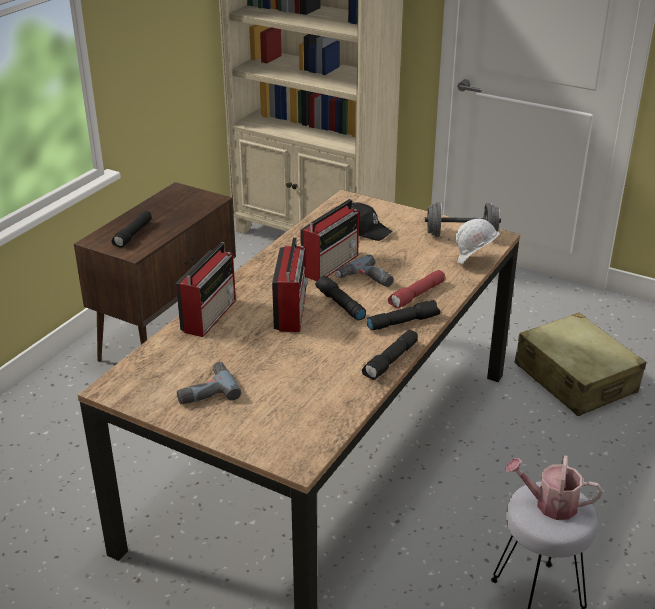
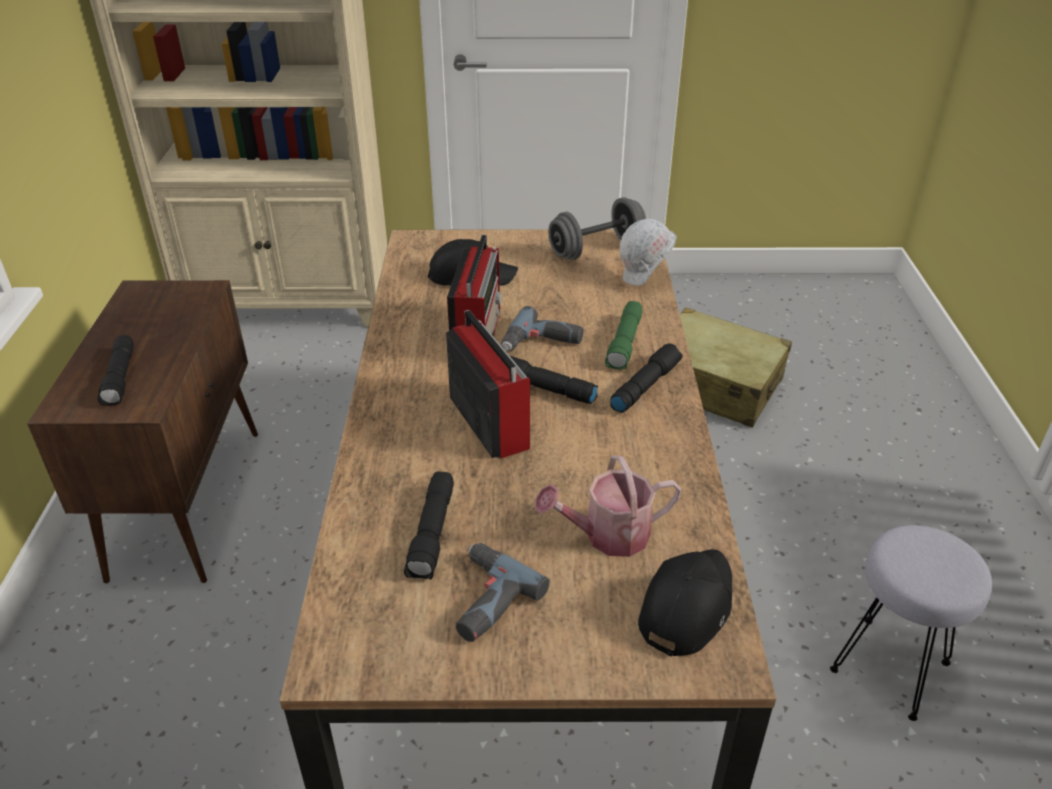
camera: 30 degrees left, 5 degrees up
radio [176,242,236,337] -> none
black flashlight [362,330,418,380] -> black flashlight moved to [404,472,454,579]
red flashlight [388,270,445,309] -> green flashlight [605,301,643,370]
watering can [505,455,603,520] -> watering can moved to [535,455,682,557]
none -> black cap [638,549,732,657]

